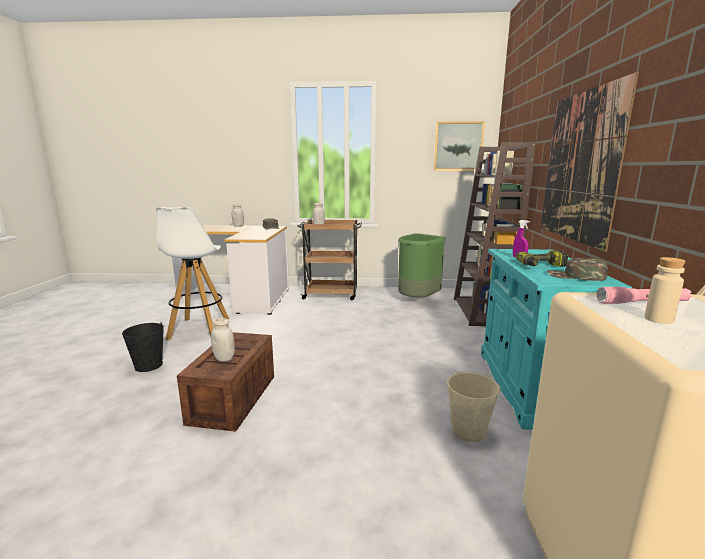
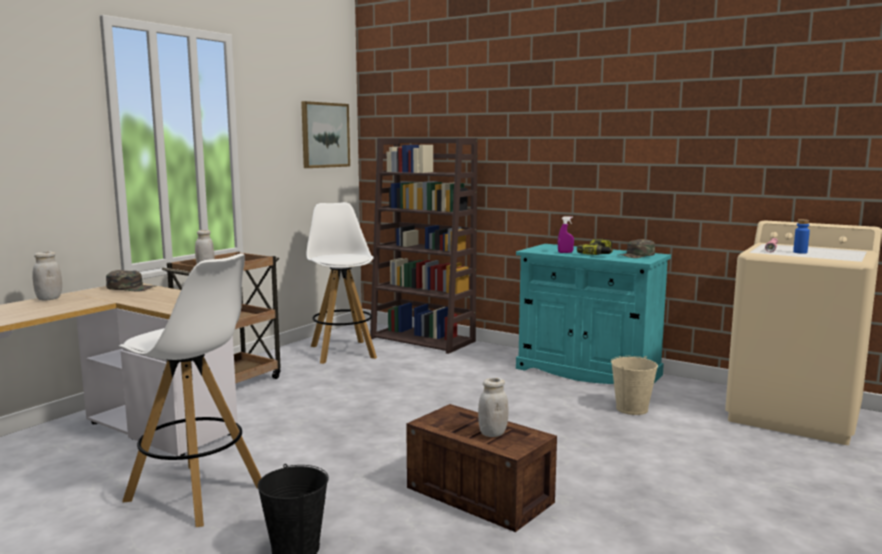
camera: 60 degrees left, 5 degrees down
green trash can [398,233,446,297] -> white stool [306,202,377,364]
picture [541,72,639,252] -> none
beige bottle [644,257,685,324] -> blue bottle [793,219,810,254]

